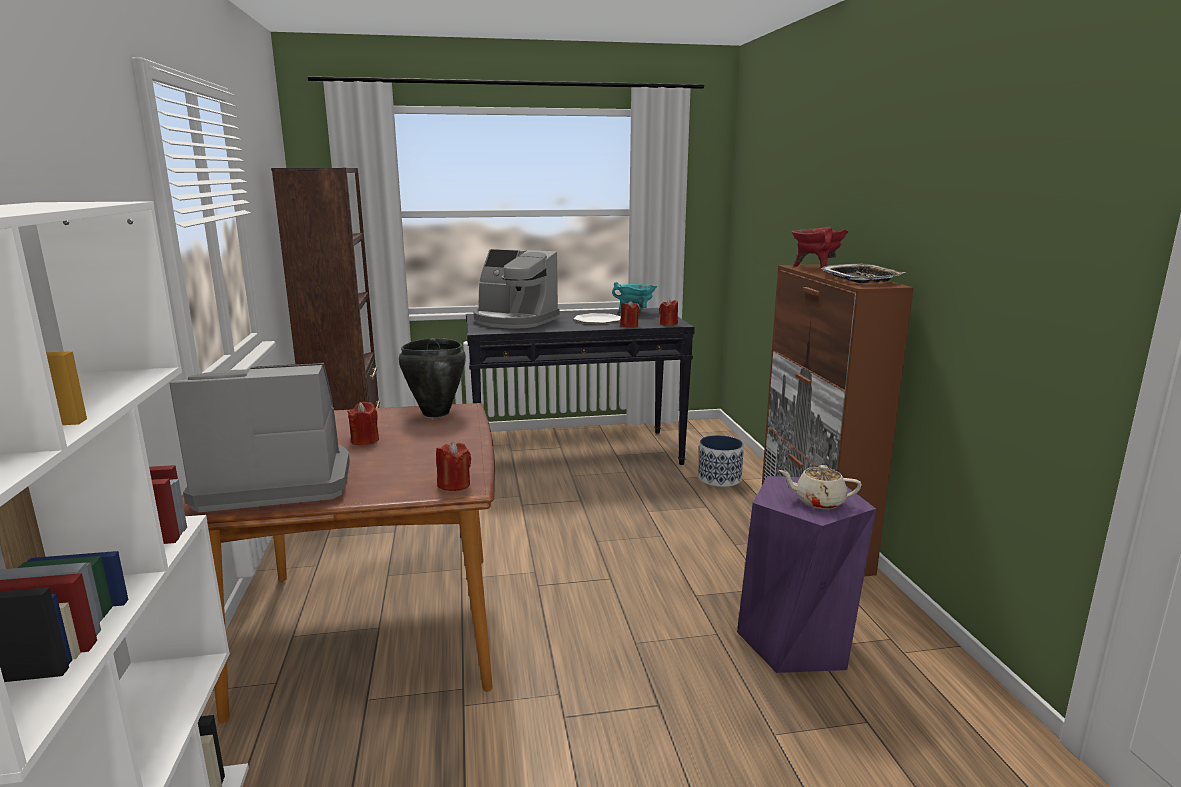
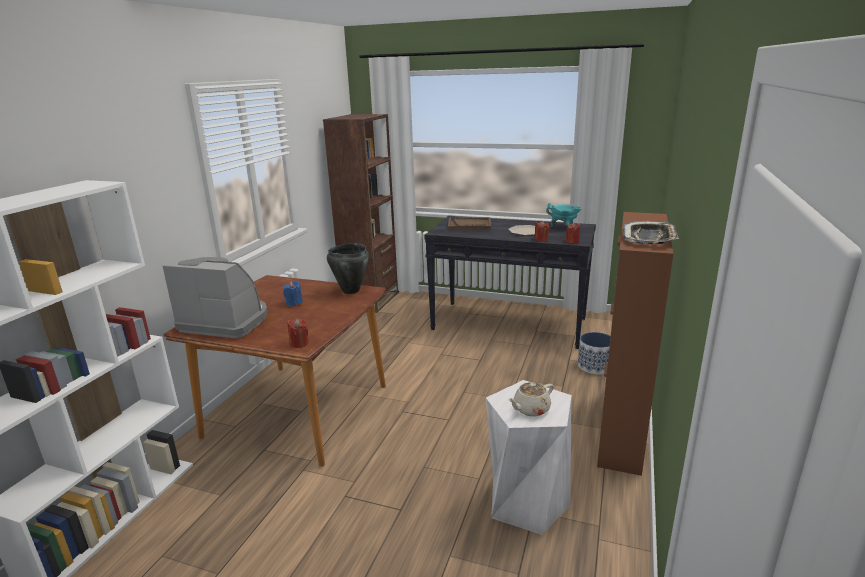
camera: 30 degrees right, 5 degrees up
red candle [347,402,379,445] -> blue candle [283,281,303,307]
coffee machine [473,249,560,329] -> brown tray [448,217,491,230]
purple stool [737,476,876,673] -> white stool [486,380,572,535]
beige teapot [779,465,862,509] -> beige teapot turned 75 degrees counterclockwise [508,382,553,417]
red cooking pot [791,226,848,272] -> none

